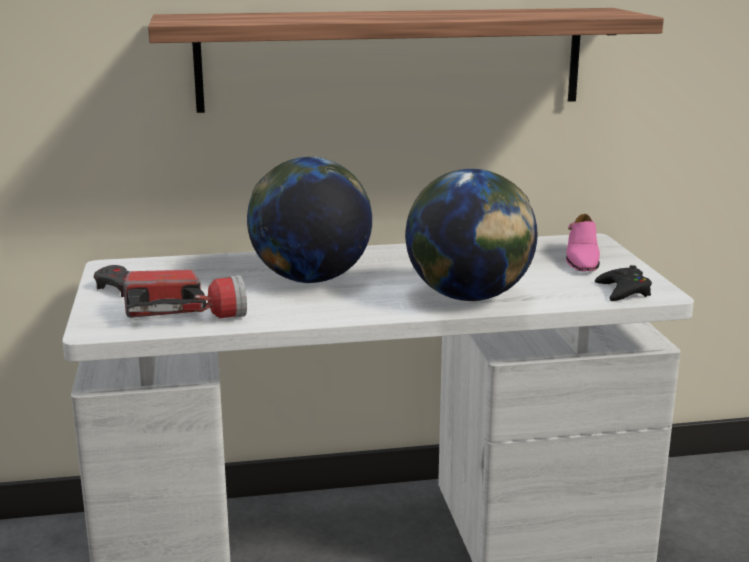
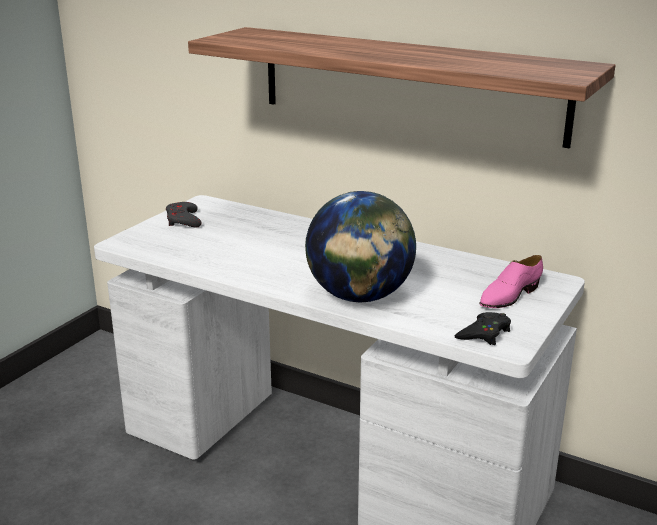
camera: 40 degrees right, 5 degrees up
flashlight [123,270,247,318] -> none
globe [247,156,372,283] -> none

